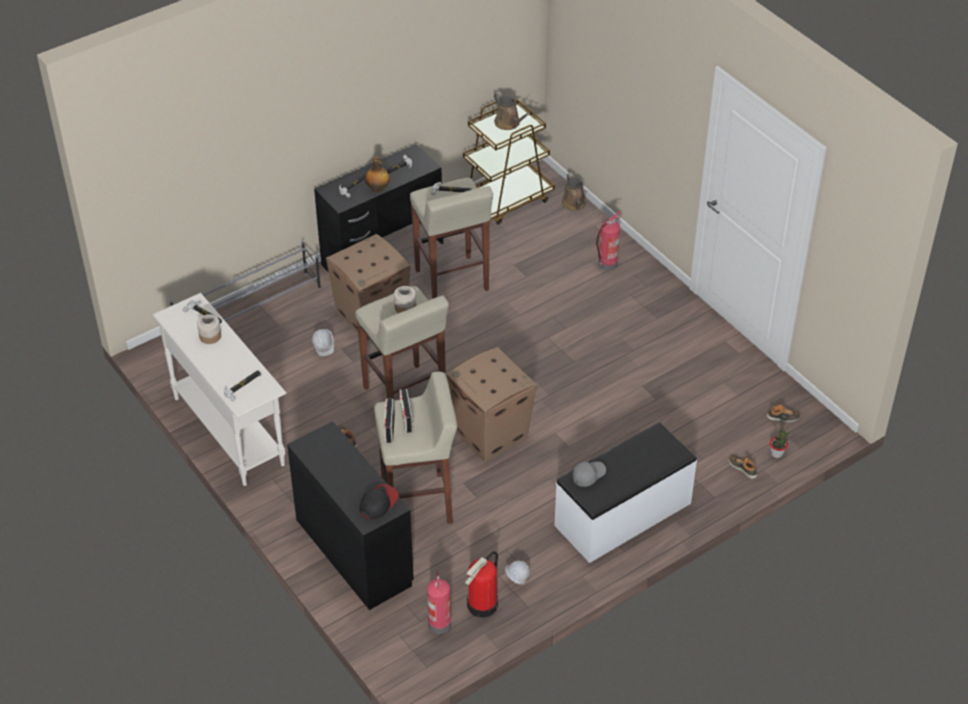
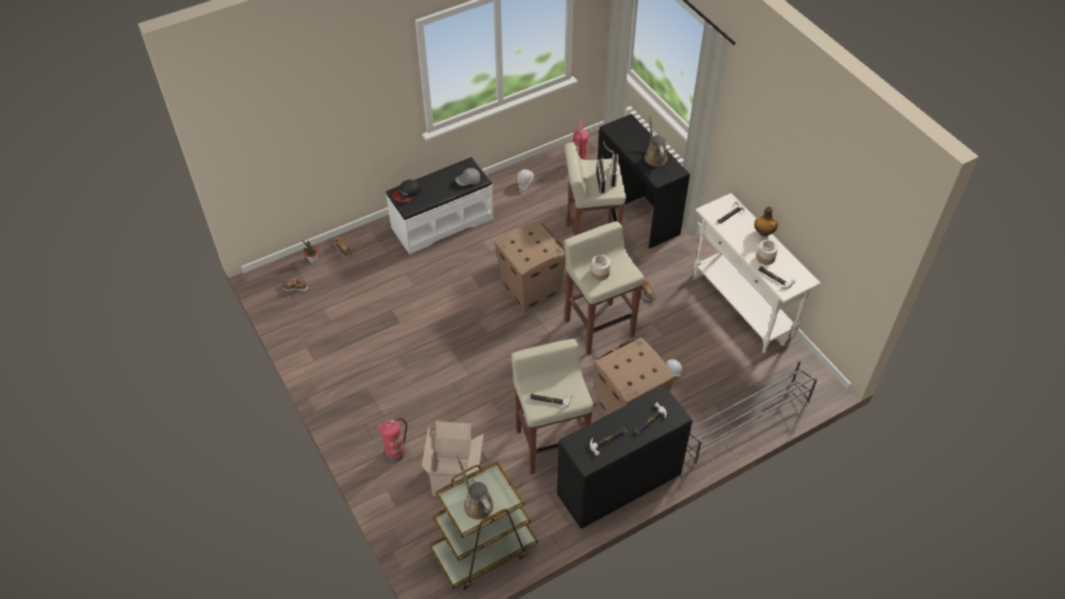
camera: 175 degrees left, 5 degrees up
cap [359,484,399,519] -> cap moved to [392,180,421,203]
bottle [365,157,390,193] -> bottle moved to [754,206,778,237]
fire extinguisher [465,551,498,618] -> none
brown watering can [561,173,587,211] -> brown watering can moved to [644,115,667,167]
none -> cardboard box [422,421,484,496]

